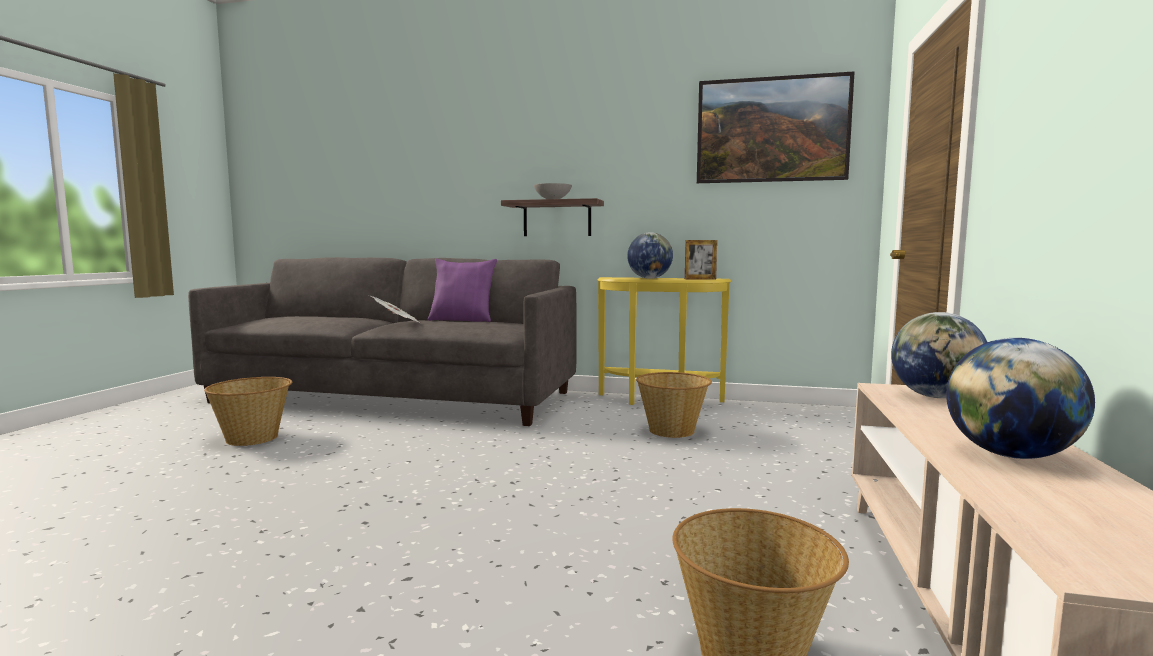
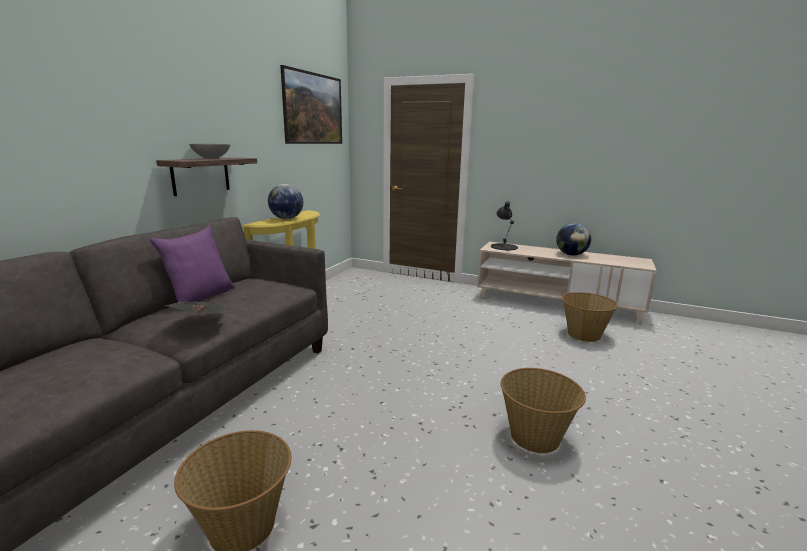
camera: 80 degrees left, 10 degrees up
basket [636,372,712,438] -> basket moved to [501,368,586,453]
picture frame [685,240,717,280] -> none
globe [891,312,987,398] -> black table lamp [491,201,518,250]

